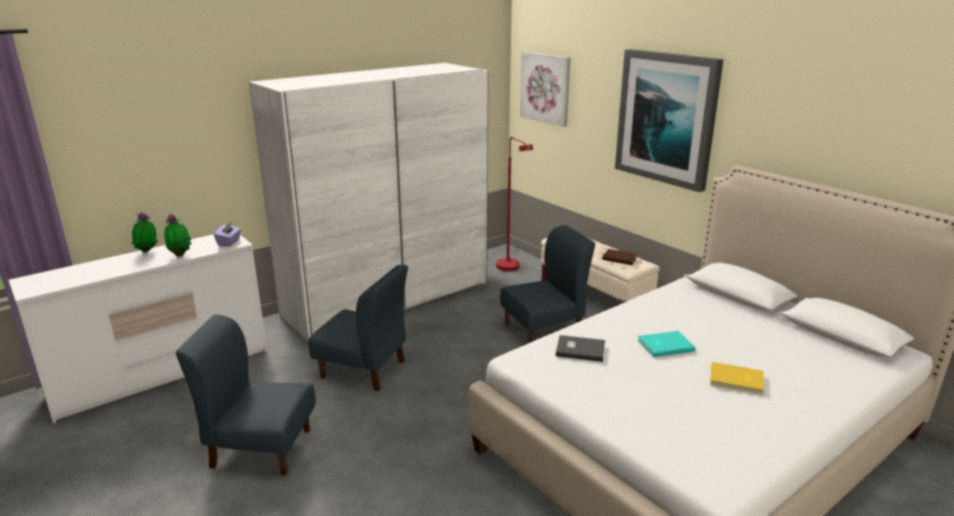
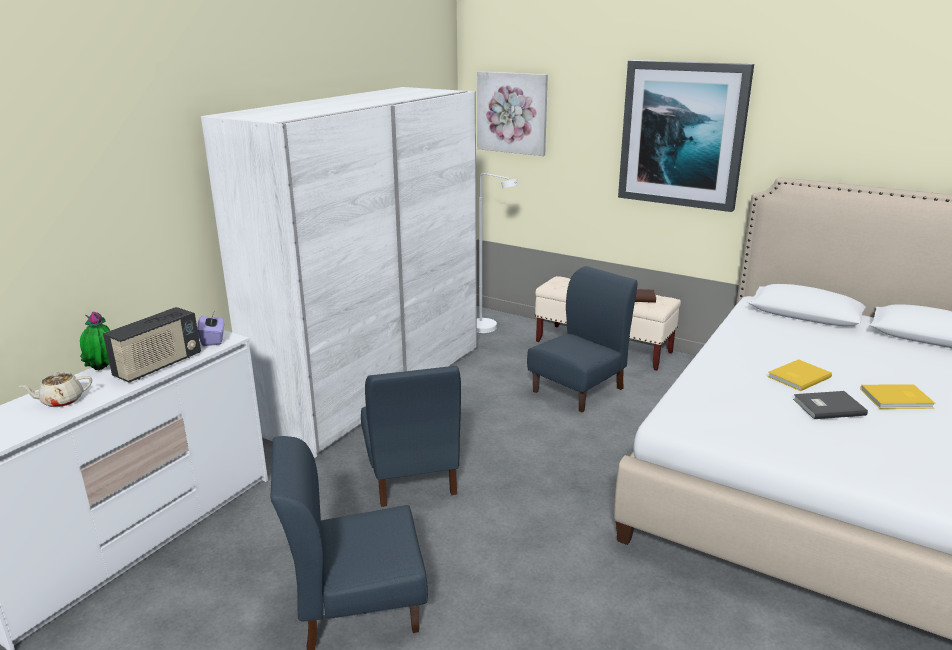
camera: 20 degrees left, 0 degrees up
potted plant [164,214,191,257] -> radio [103,307,201,383]
blue chair [309,265,408,391] -> blue chair turned 75 degrees clockwise [361,366,461,507]
red floor lamp [496,137,533,271] -> white floor lamp [477,173,518,333]
grey book [556,335,605,362] -> grey book moved to [793,391,868,419]
turquoise book [637,331,696,357] -> yellow book [767,359,832,391]
none -> beige teapot [18,372,92,407]

